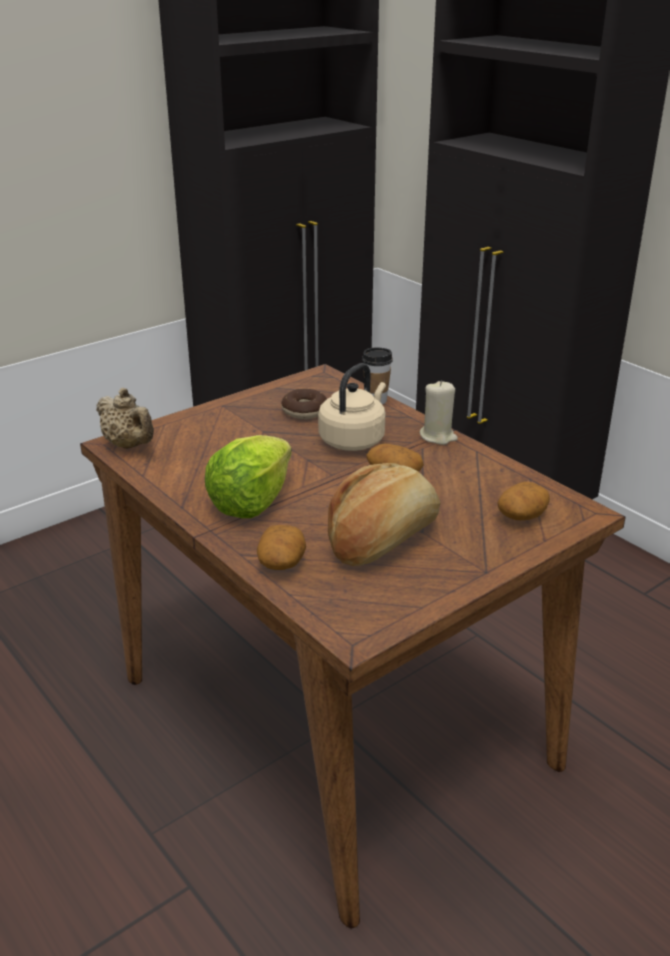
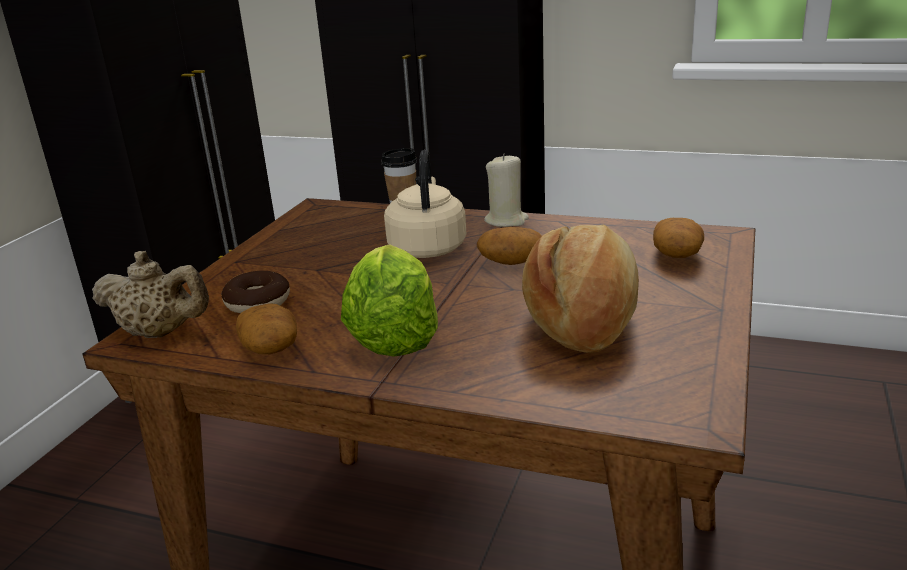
camera: 30 degrees left, 5 degrees down
potato [257,525,306,570] -> potato moved to [236,303,297,354]
donut [281,389,327,419] -> donut moved to [221,271,290,313]

